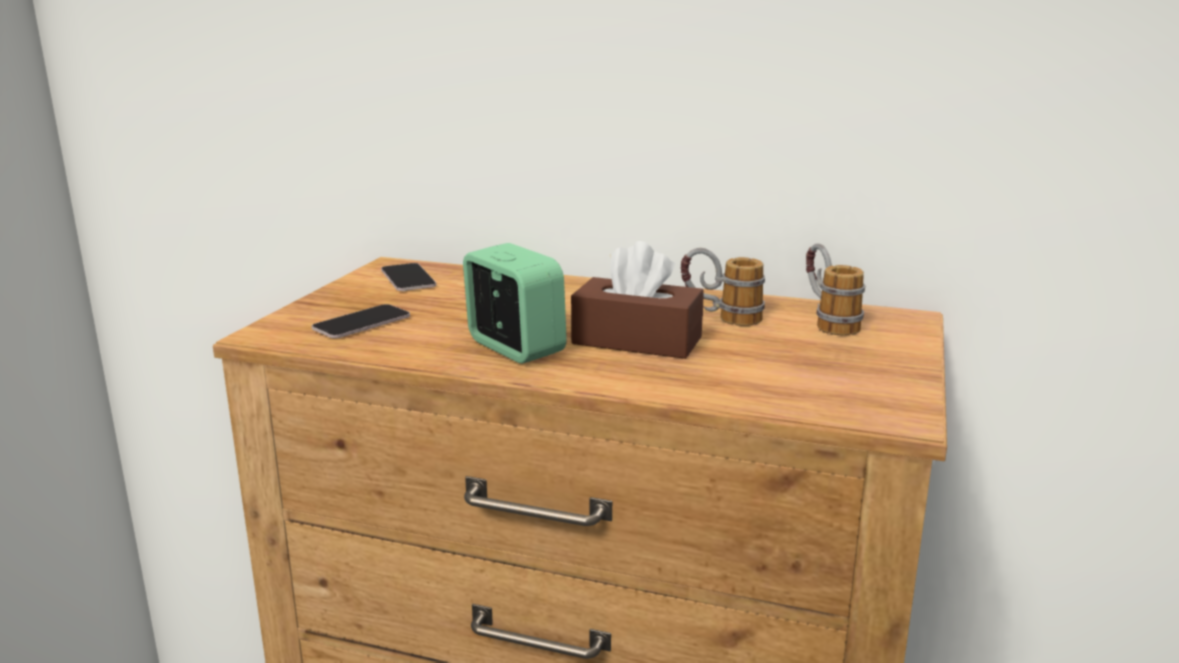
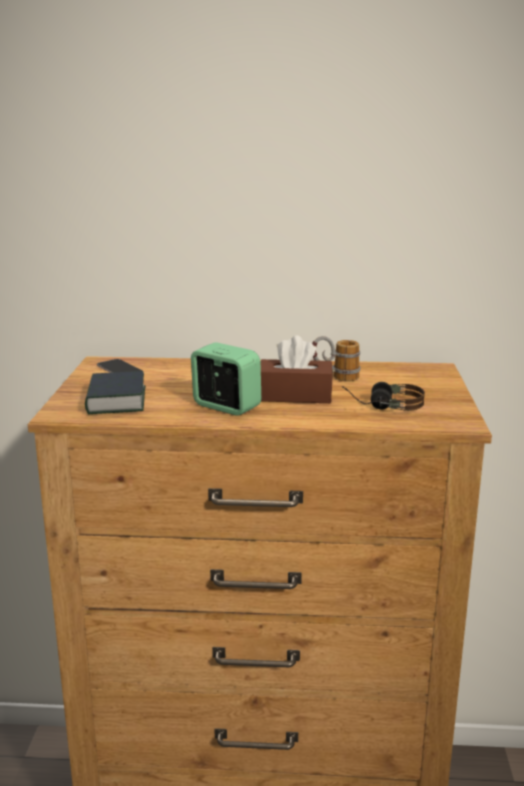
camera: 15 degrees left, 0 degrees up
phone [312,304,410,338] -> book [85,371,146,414]
mug [806,243,865,336] -> none
none -> headphones [342,382,425,411]

